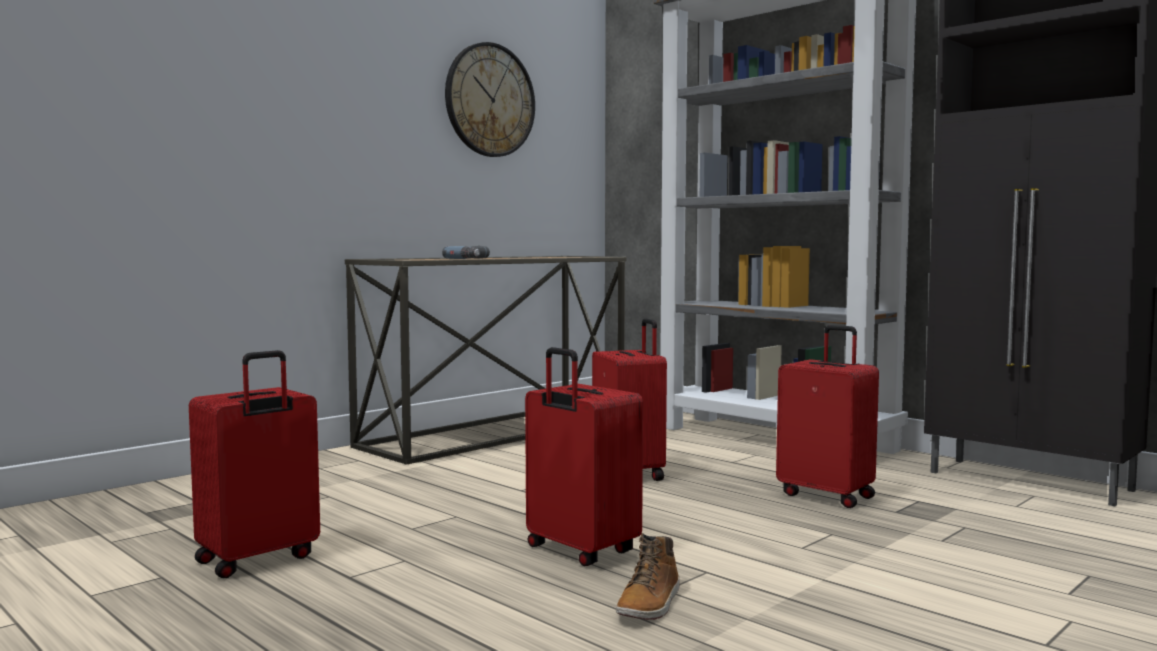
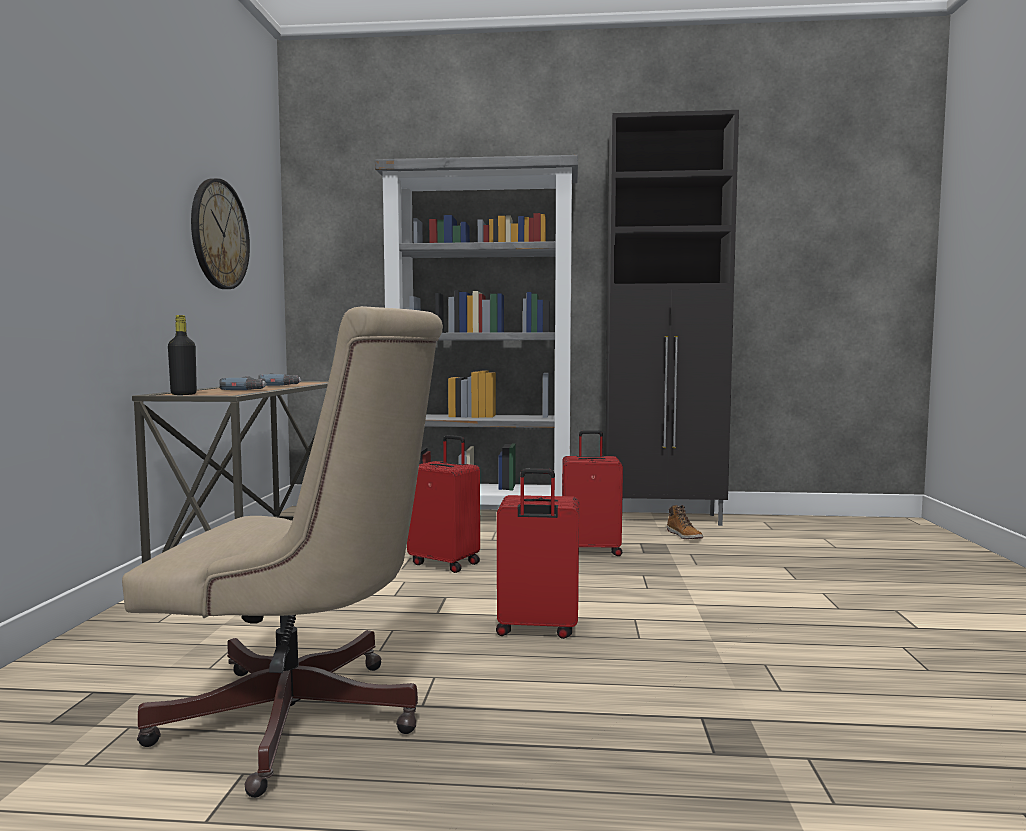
camera: 40 degrees left, 0 degrees up
red suitcase [189,350,320,578] -> beige office chair [122,306,443,798]
boot [616,533,680,620] -> boot moved to [667,505,703,539]
none -> black bottle [168,315,197,395]
none -> power drill [258,373,301,386]

